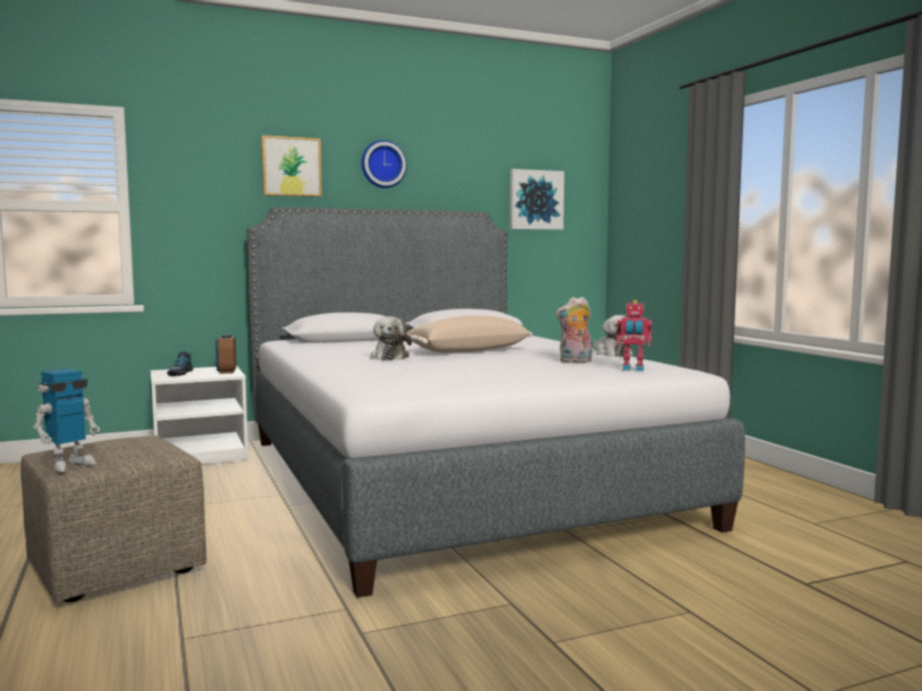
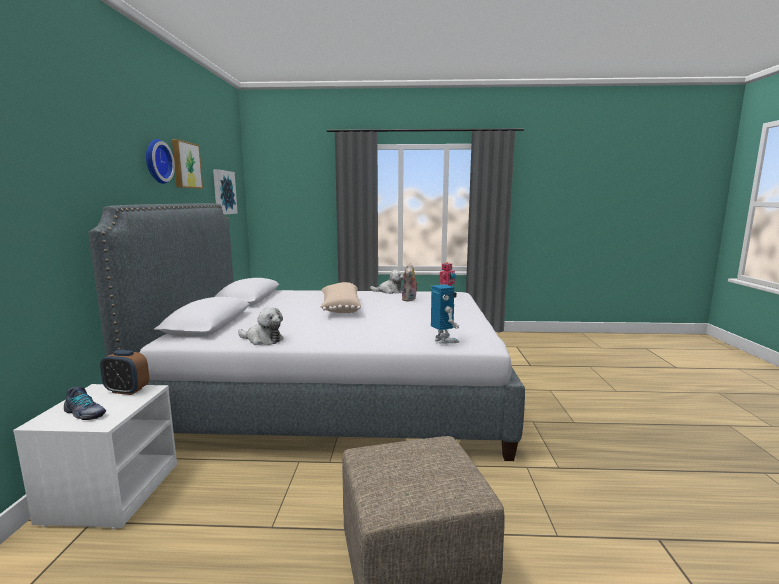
camera: 65 degrees left, 5 degrees up
toy robot [33,369,100,472] -> toy robot moved to [431,284,459,344]
picture [261,135,322,197] -> picture moved to [172,139,203,189]
plush toy [370,316,412,360] -> plush toy moved to [238,307,283,345]

